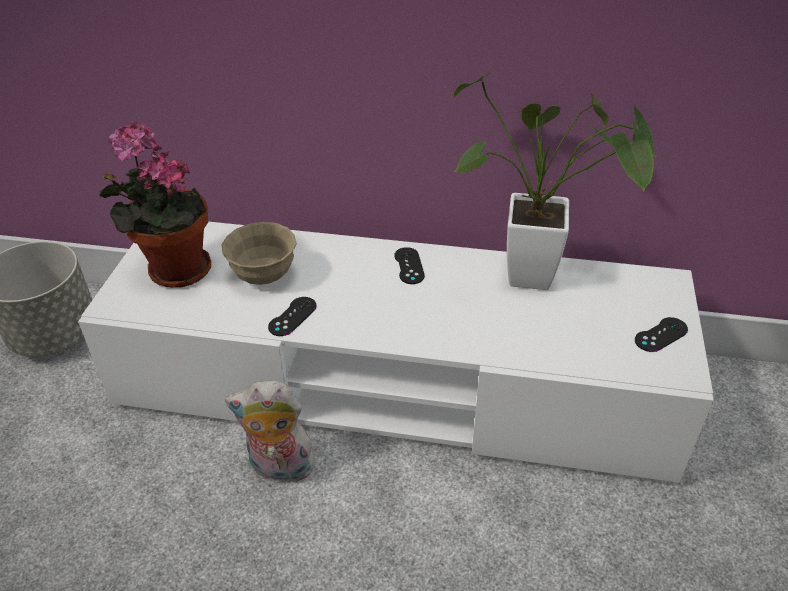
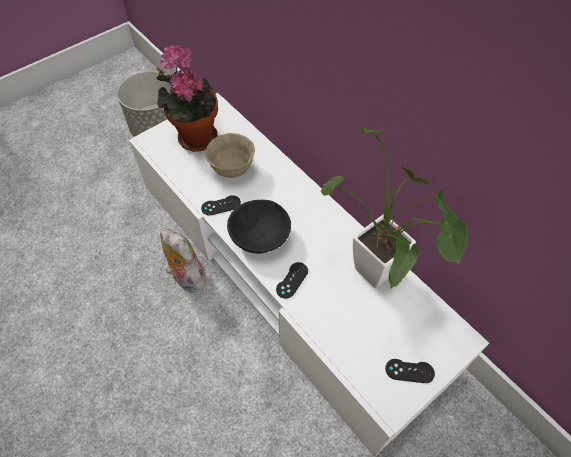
camera: 40 degrees right, 15 degrees up
black game controller [394,247,425,284] -> black game controller moved to [276,262,308,299]
none -> black bowl [227,200,291,254]

